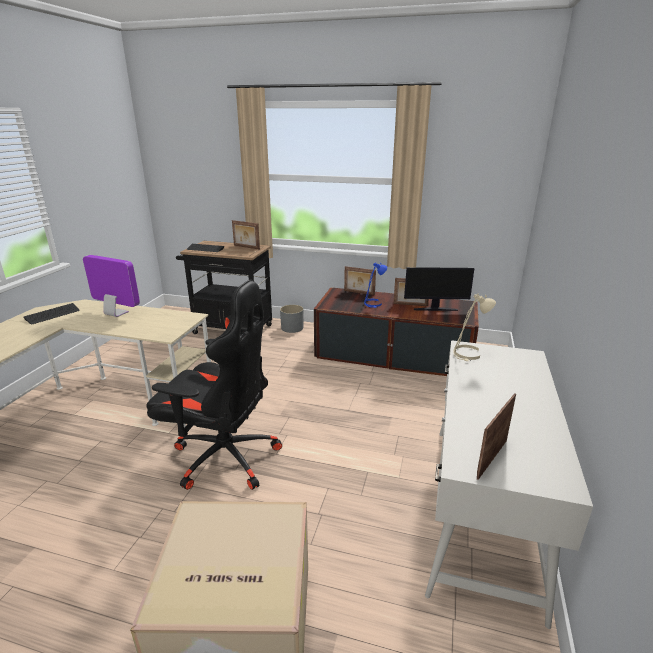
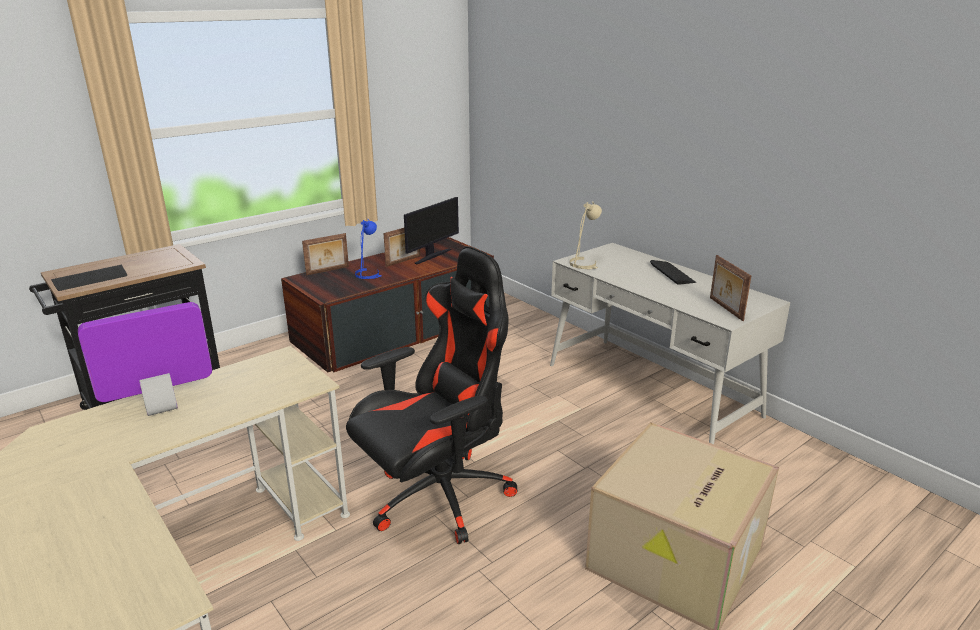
camera: 55 degrees left, 0 degrees up
keyboard [24,303,80,325] -> keyboard moved to [650,260,696,285]
picture frame [232,220,260,250] -> none
grey planter [280,305,303,333] -> none

